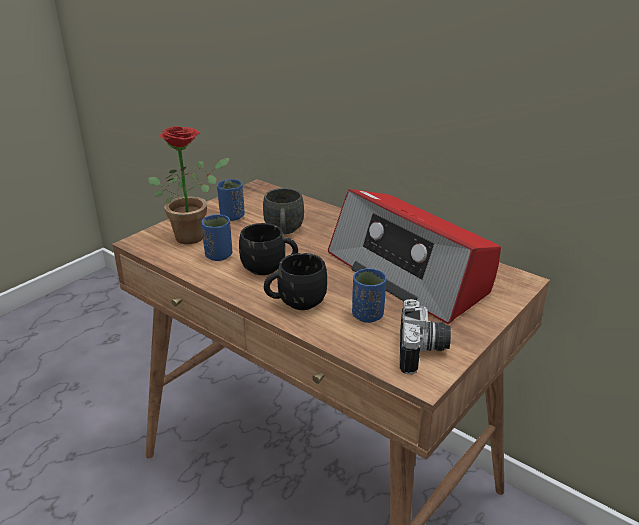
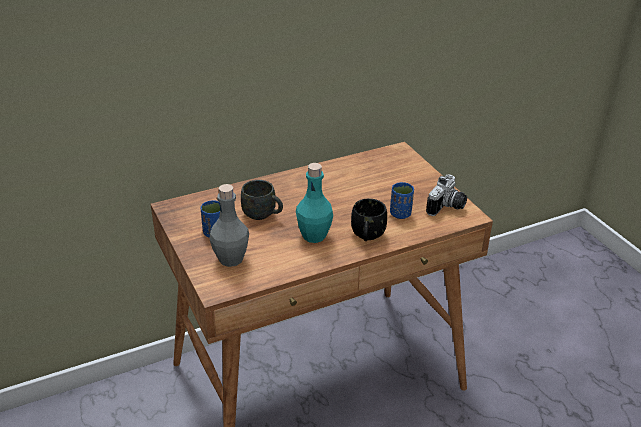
camera: 65 degrees left, 5 degrees up
potted plant [148,126,230,244] -> grey bottle [209,184,249,267]
blue cup [201,214,232,261] -> none
black mug [239,223,298,275] -> turquoise bottle [296,163,333,243]
radio [328,189,501,324] -> none
camera [400,299,451,374] -> camera turned 90 degrees clockwise [426,175,467,216]

